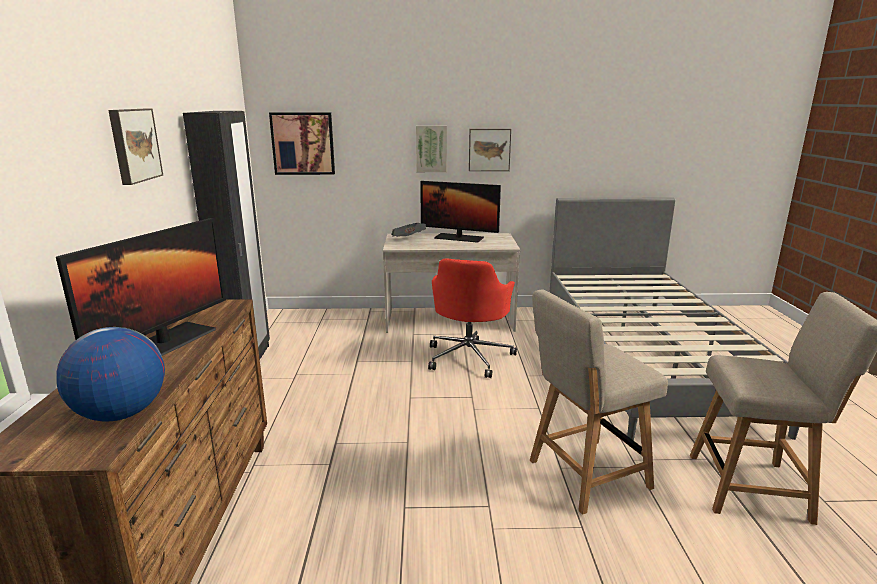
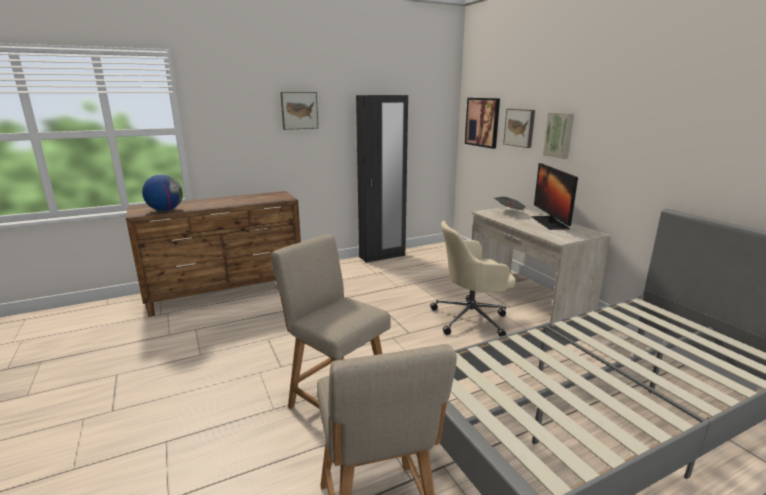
camera: 65 degrees right, 0 degrees up
monitor [56,218,226,356] -> none
red office chair [428,258,517,378] -> beige office chair [430,221,516,337]
picture [469,129,511,171] -> picture moved to [503,109,535,148]

